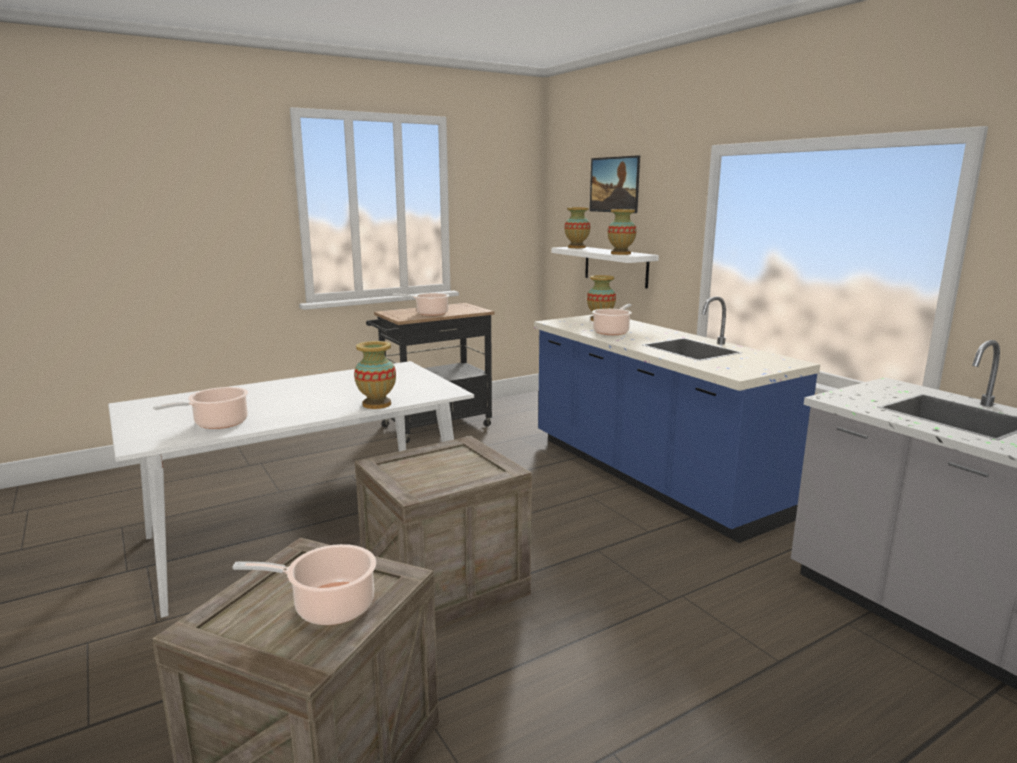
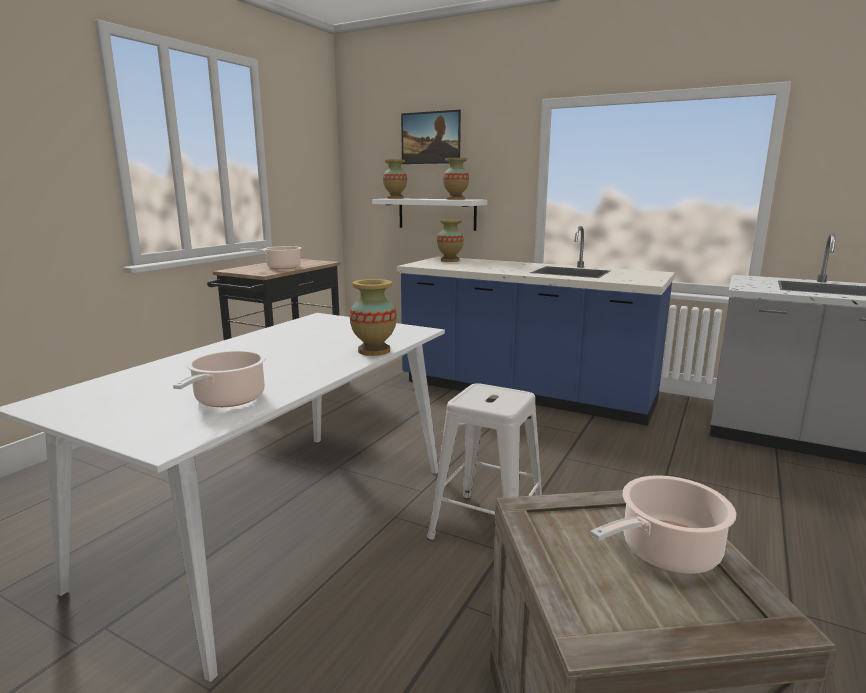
camera: 30 degrees left, 0 degrees up
crate [355,436,532,630] -> white stool [427,383,542,541]
cooking pot [592,304,632,335] -> none

